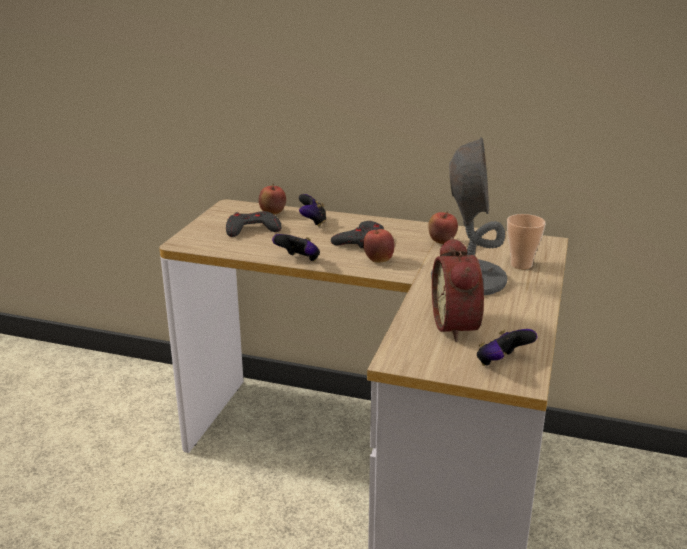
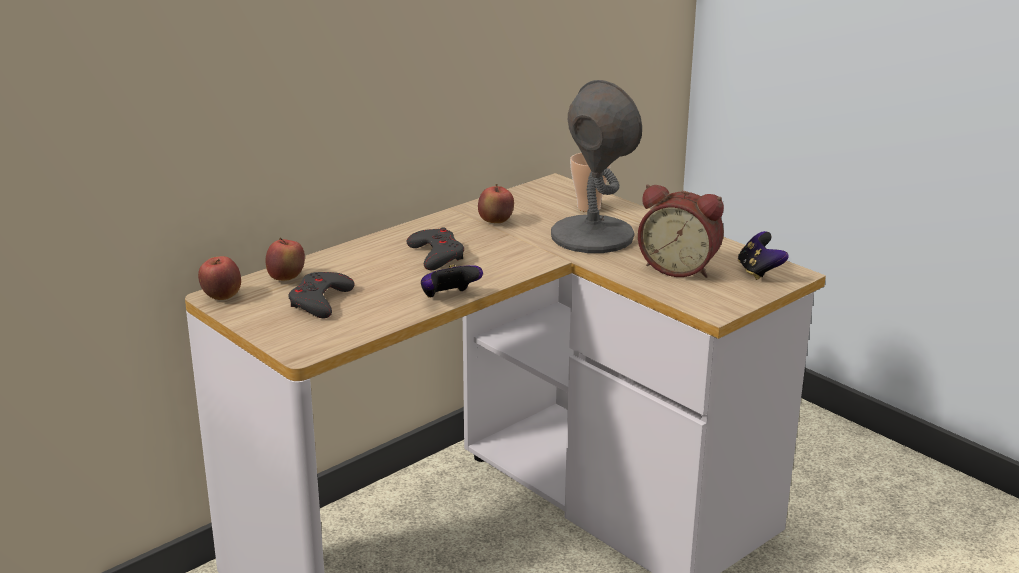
camera: 60 degrees left, 0 degrees up
game controller [299,194,327,227] -> none
apple [363,229,395,263] -> apple moved to [198,256,241,300]

